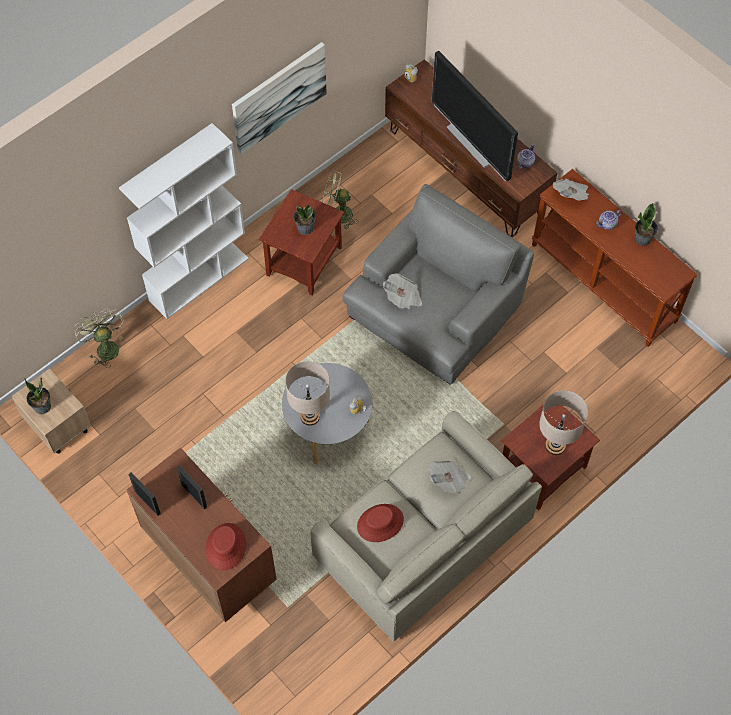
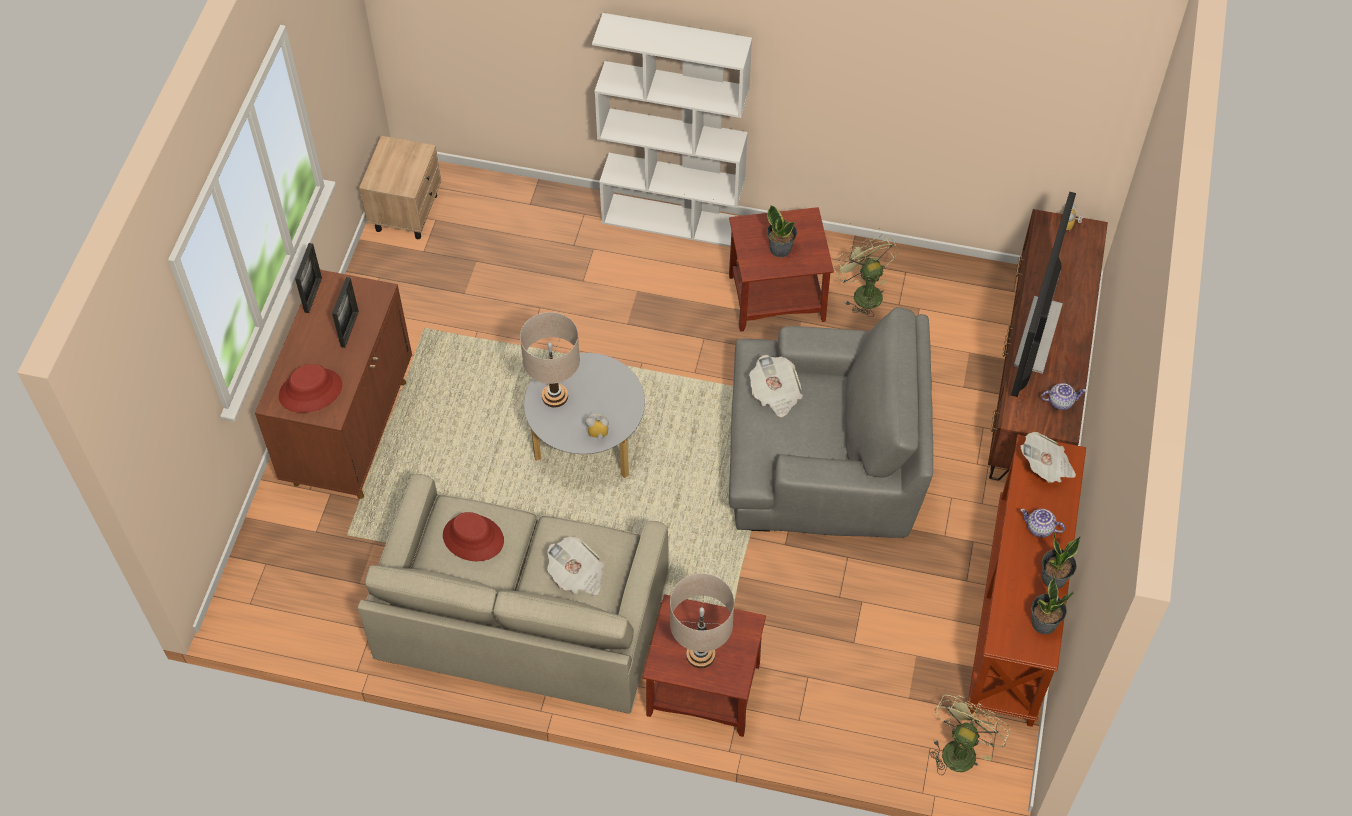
camera: 55 degrees right, 5 degrees down
potted plant [24,378,51,414] -> potted plant moved to [1031,574,1074,634]
green fan [73,308,124,367] -> green fan moved to [930,695,1010,775]
picture [232,42,327,154] -> none

